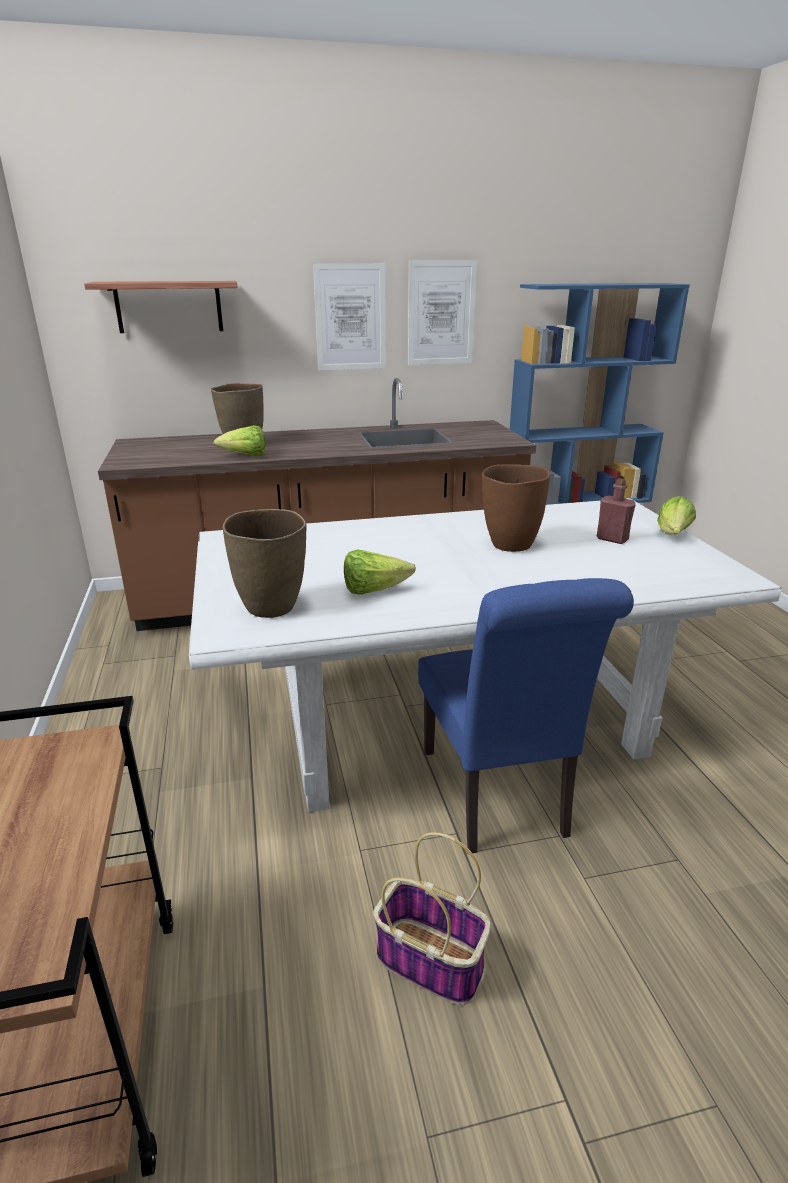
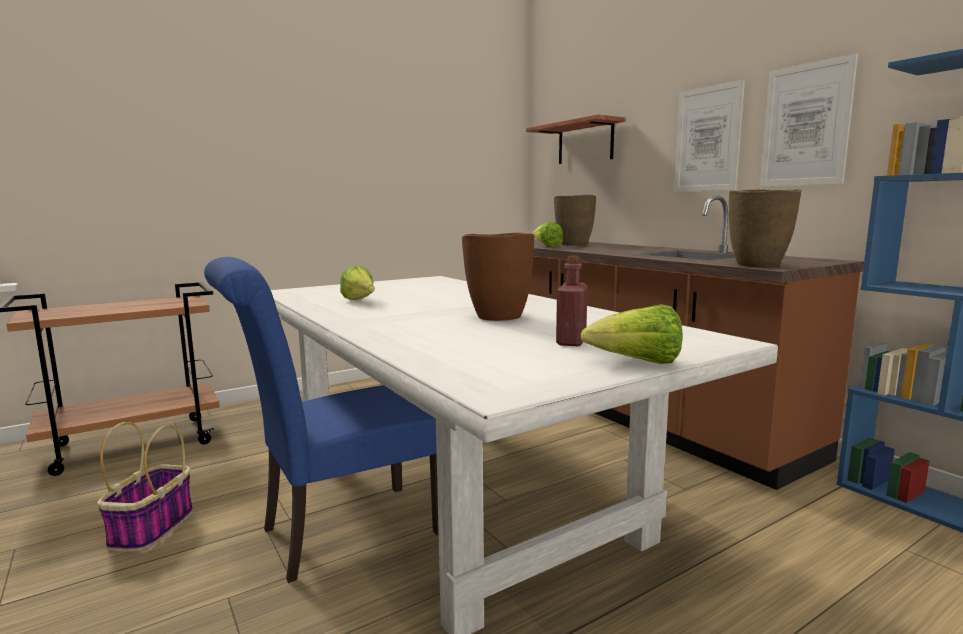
camera: 70 degrees right, 15 degrees down
brown vase [223,509,306,618] -> brown vase moved to [729,189,801,267]

